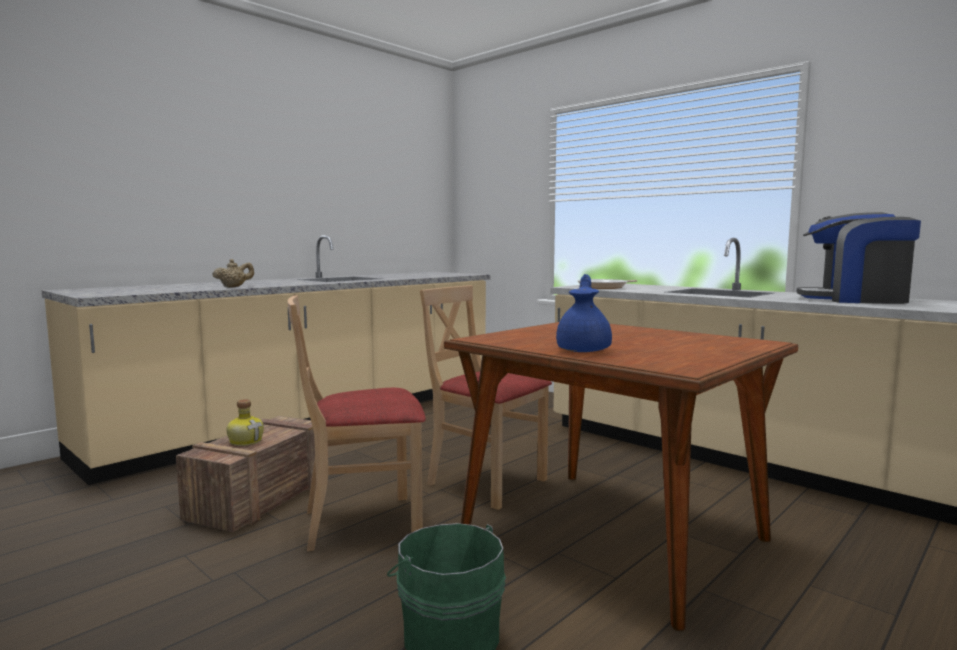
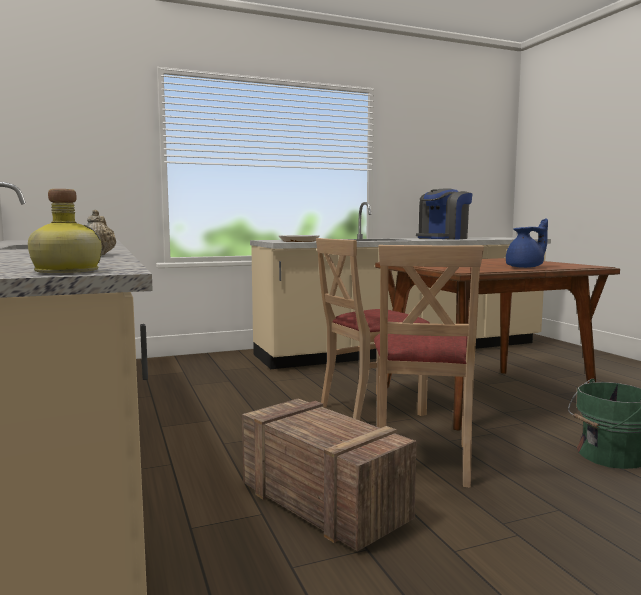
camera: 65 degrees left, 0 degrees up
bottle [226,399,264,446] -> bottle moved to [28,189,102,273]
blue teapot [556,274,612,352] -> blue teapot turned 120 degrees clockwise [506,218,548,268]

